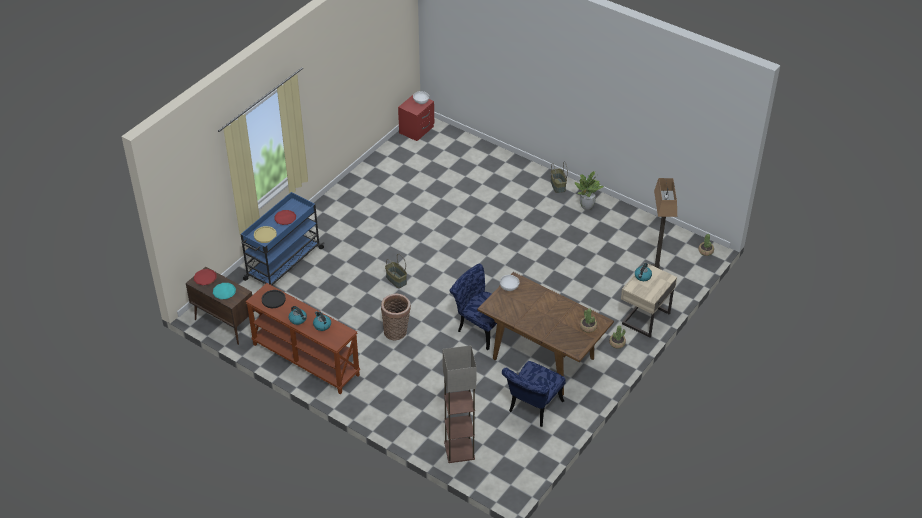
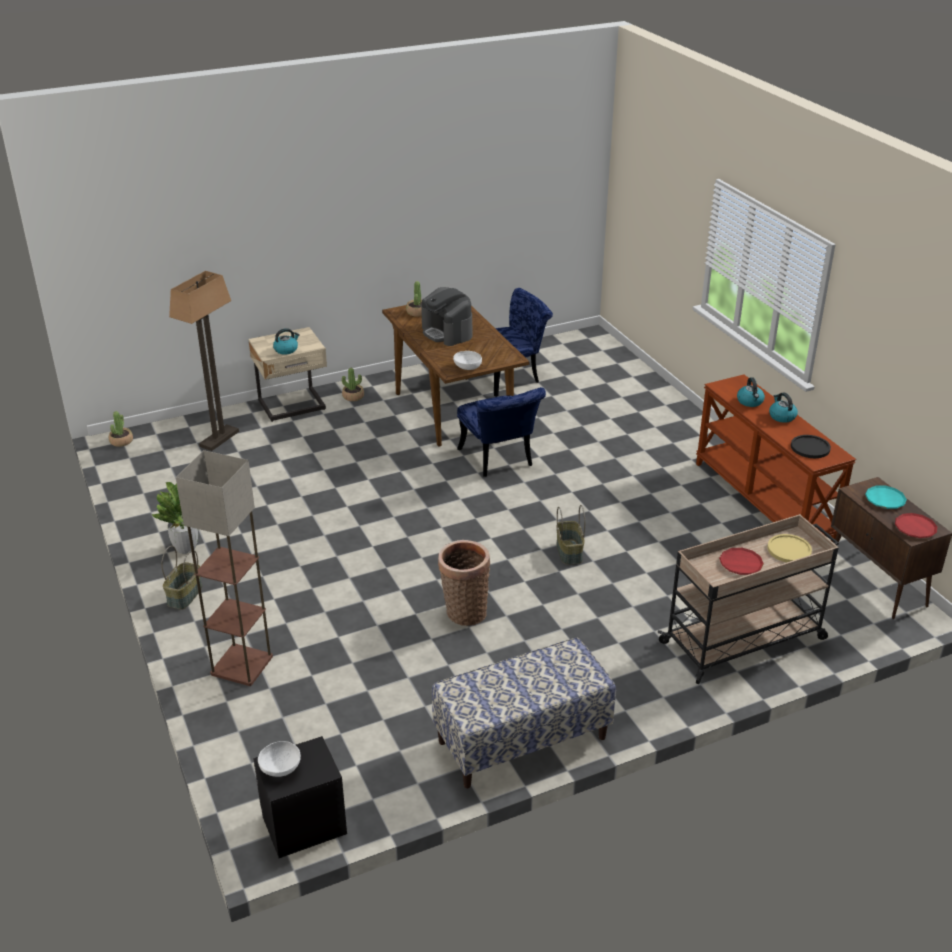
camera: 150 degrees left, 10 degrees down
blue cart [240,192,325,285] -> beige cart [658,514,839,684]
basket [381,294,411,340] -> basket moved to [438,540,490,626]
red nightstand [398,94,434,141] -> black nightstand [253,736,347,858]
floor lamp [443,345,477,463] -> floor lamp moved to [176,450,273,686]
none -> coffee machine [421,287,473,346]
none -> bench [432,638,616,788]

